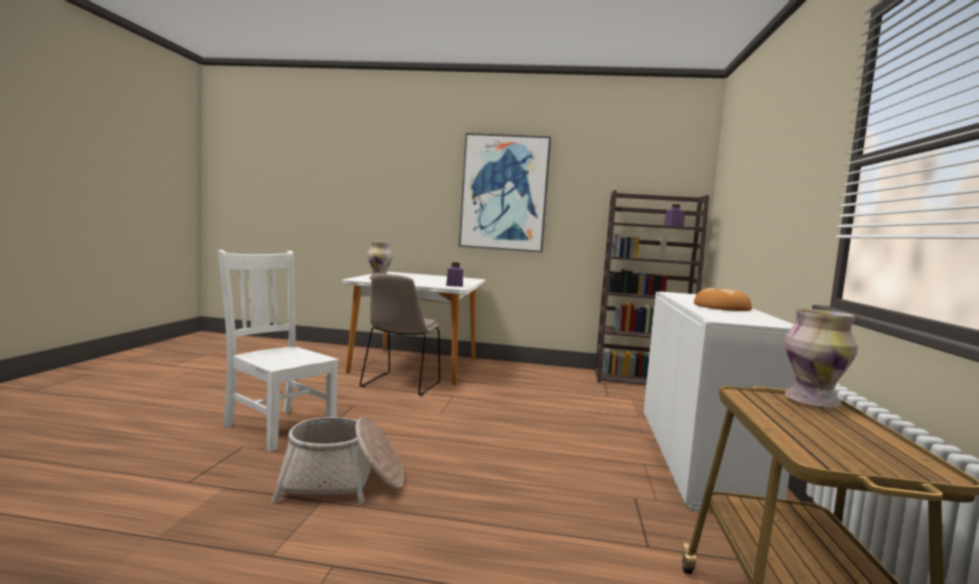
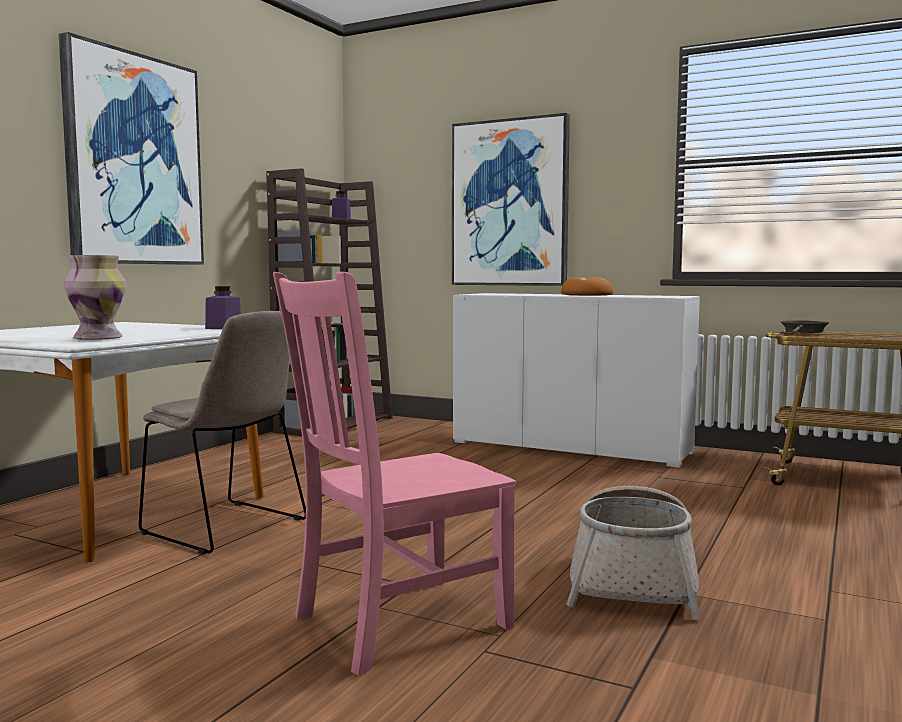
camera: 70 degrees left, 0 degrees up
white chair [218,250,339,452] -> pink chair [273,272,516,675]
vase [785,308,858,408] -> brown frying pan [780,320,830,334]
none -> picture [452,113,570,286]

